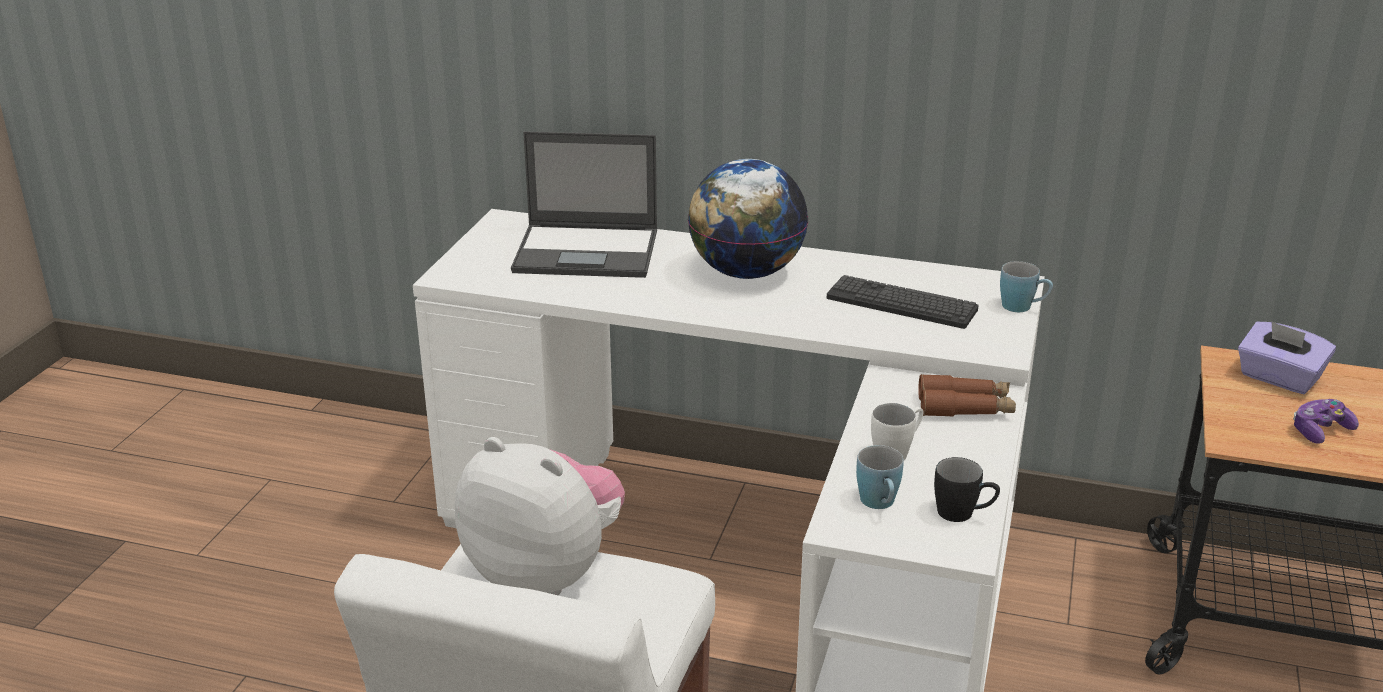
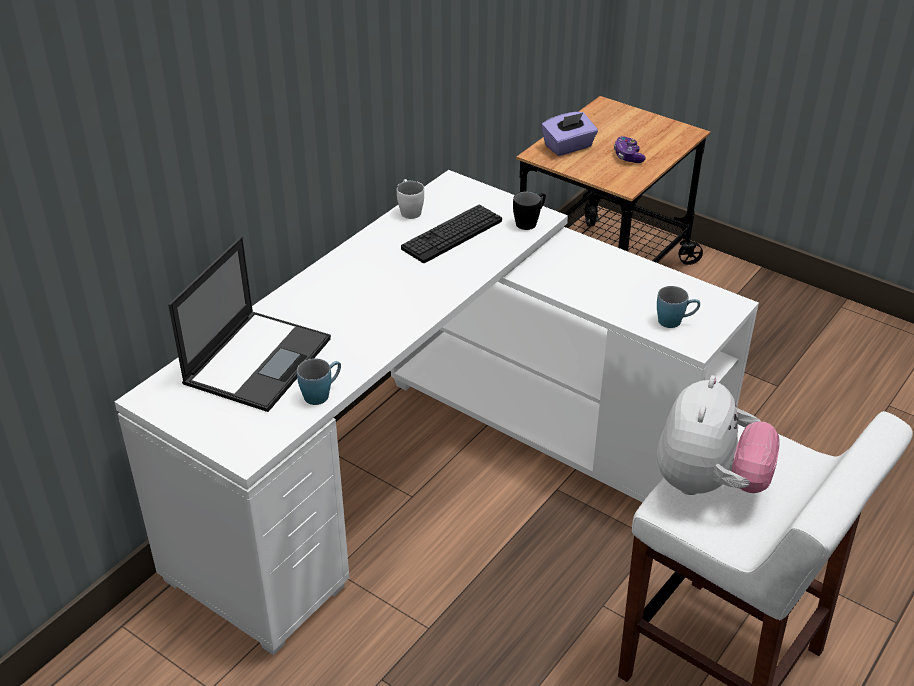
camera: 70 degrees left, 10 degrees up
plush toy [455,437,625,595] -> plush toy turned 150 degrees clockwise [657,375,780,495]
globe [688,159,808,279] -> none
white mug [871,403,924,460] -> white mug moved to [397,179,424,219]
brown binoculars [918,374,1016,417] -> none
black mug [934,457,1000,522] -> black mug moved to [513,191,546,230]
blue mug [1000,261,1053,312] -> blue mug moved to [297,358,341,405]

